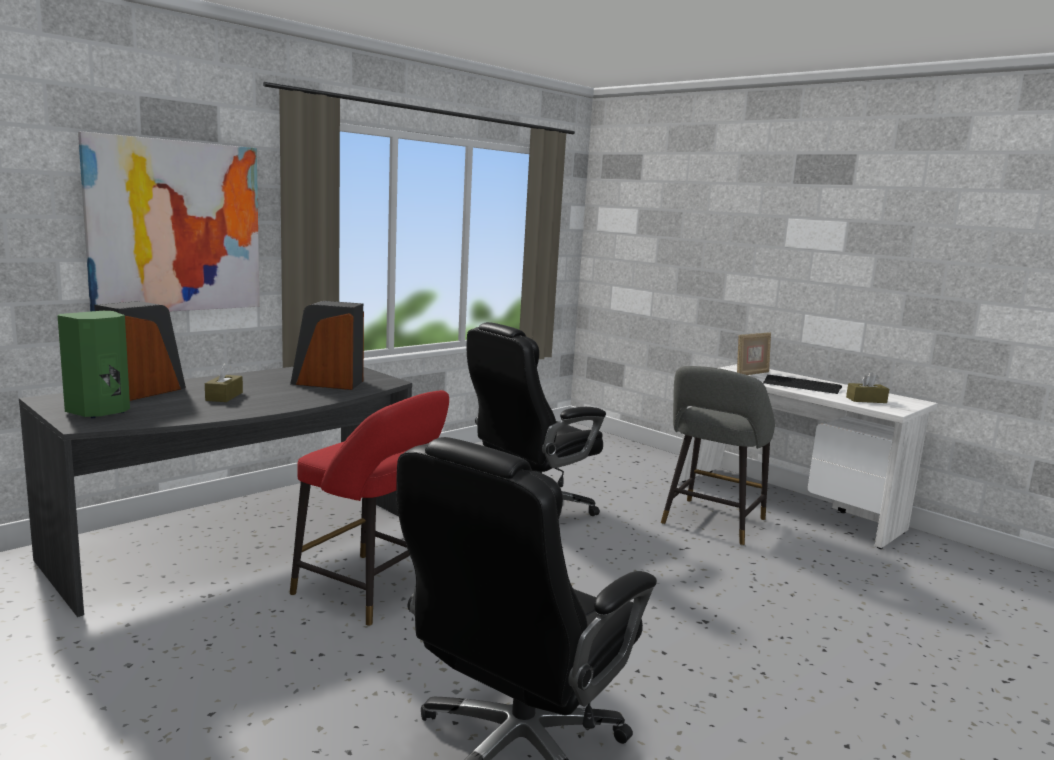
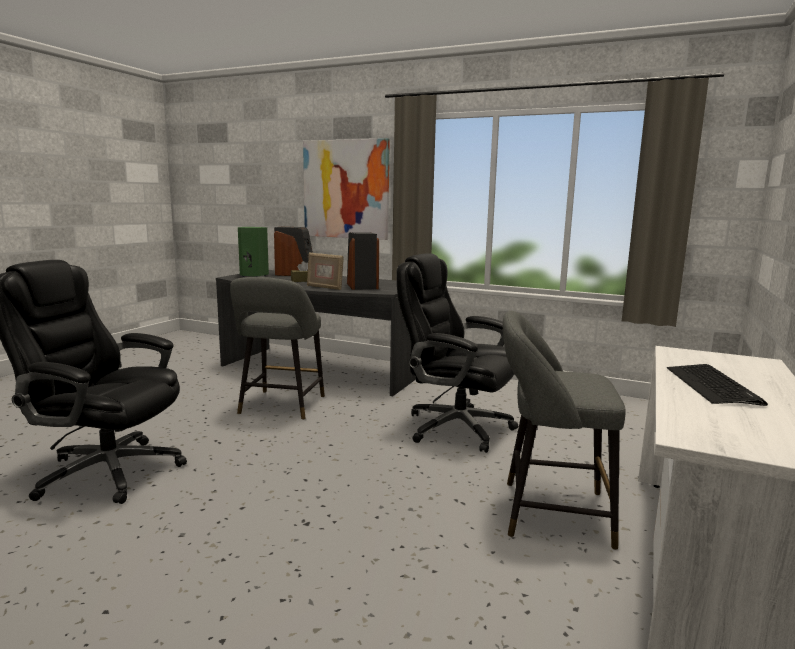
camera: 70 degrees right, 0 degrees up
red stool [290,390,449,626] -> grey stool [230,277,325,420]
picture frame [737,332,771,375] -> picture frame moved to [307,252,344,290]
brown tissue box [846,372,889,403] -> none

